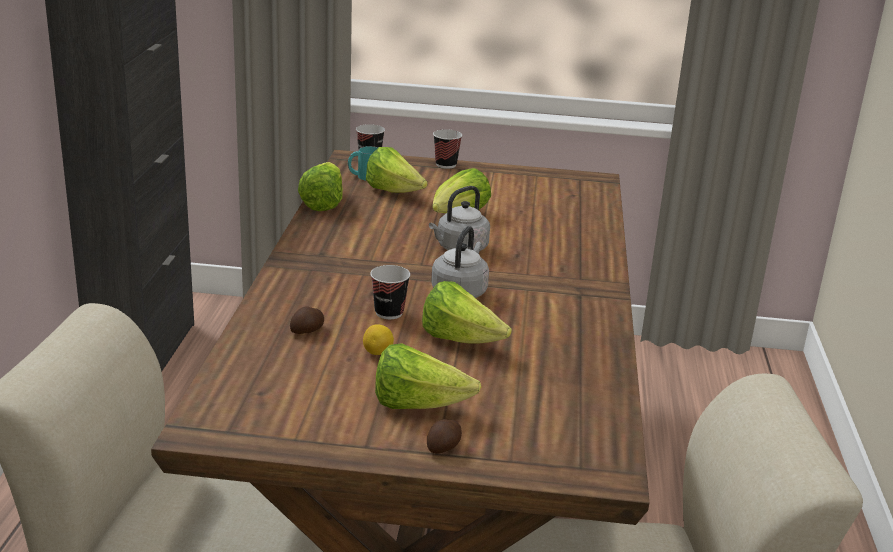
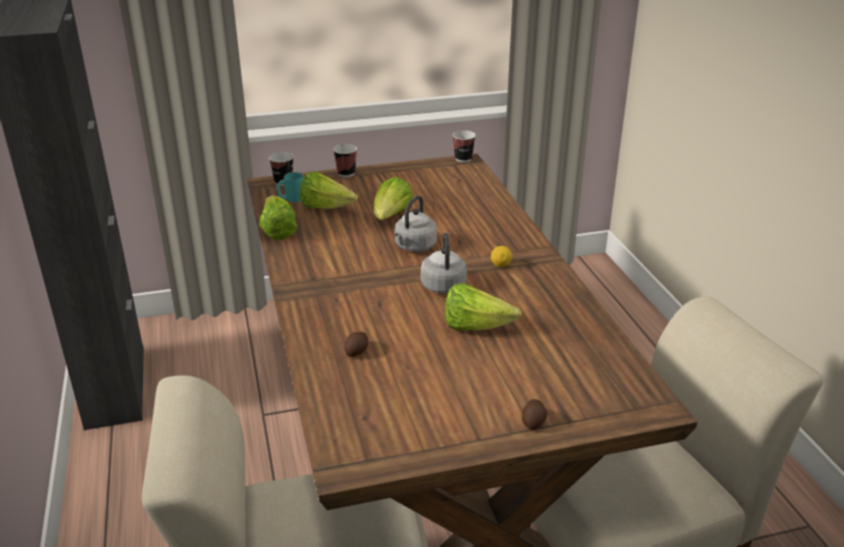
camera: 20 degrees left, 5 degrees up
lemon [363,324,394,355] -> lemon moved to [491,246,512,267]
cup [370,265,410,319] -> cup moved to [452,130,476,162]
lettuce [375,343,481,409] -> none

